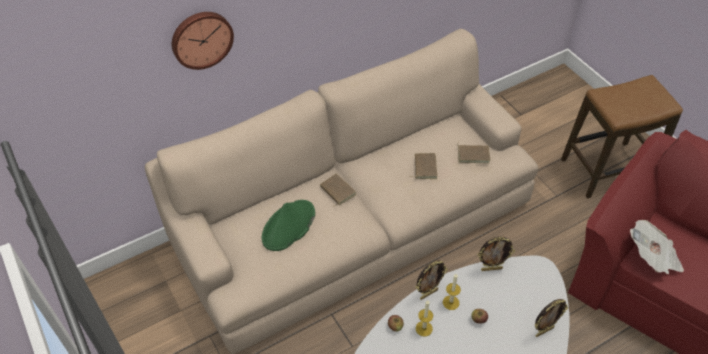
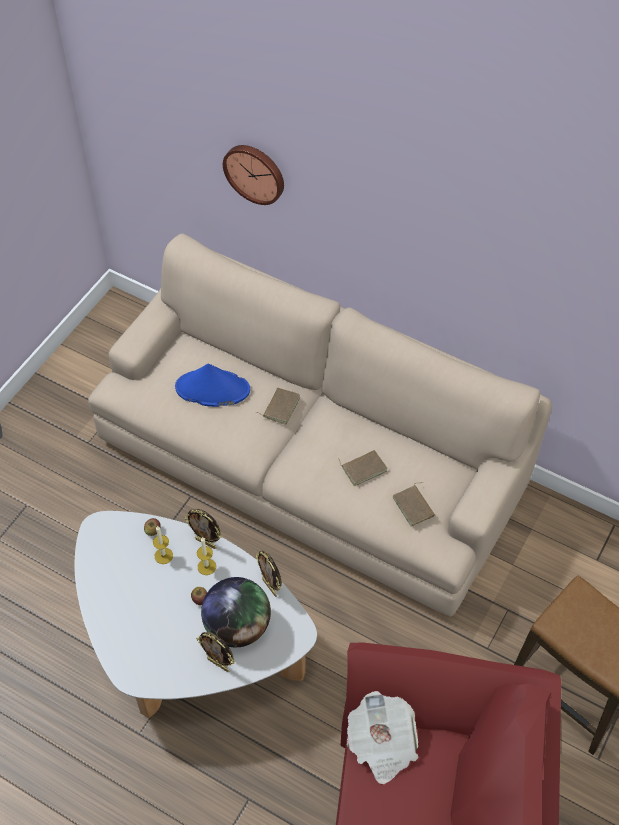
camera: 60 degrees right, 5 degrees up
green hat [262,200,315,251] -> blue hat [175,364,250,407]
none -> globe [201,577,271,647]

